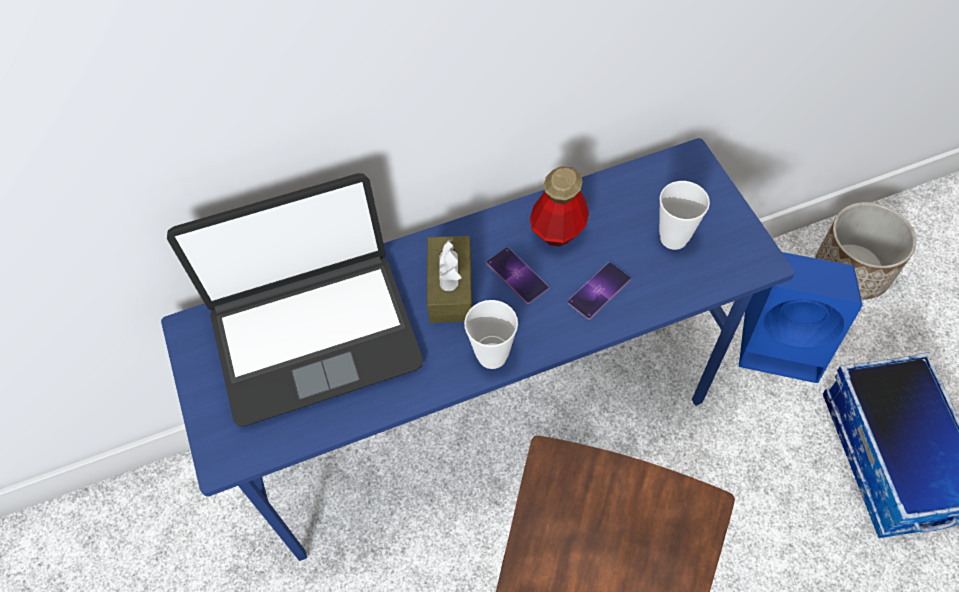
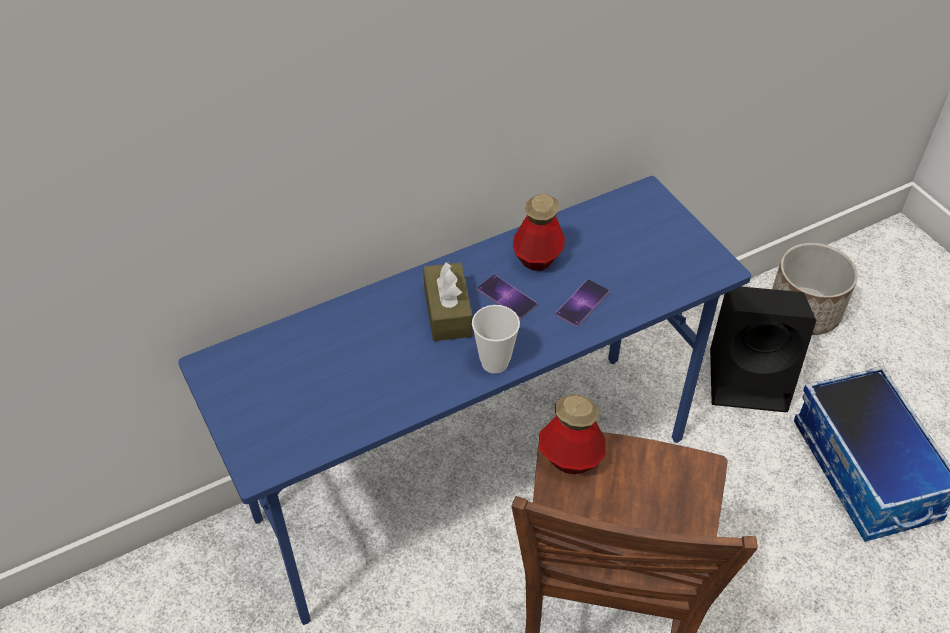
camera: 10 degrees left, 10 degrees down
laptop [167,173,423,426] -> none
cup [659,181,710,250] -> none
blue speaker [739,252,862,383] -> black speaker [710,287,816,412]
none -> bottle [539,395,606,474]

